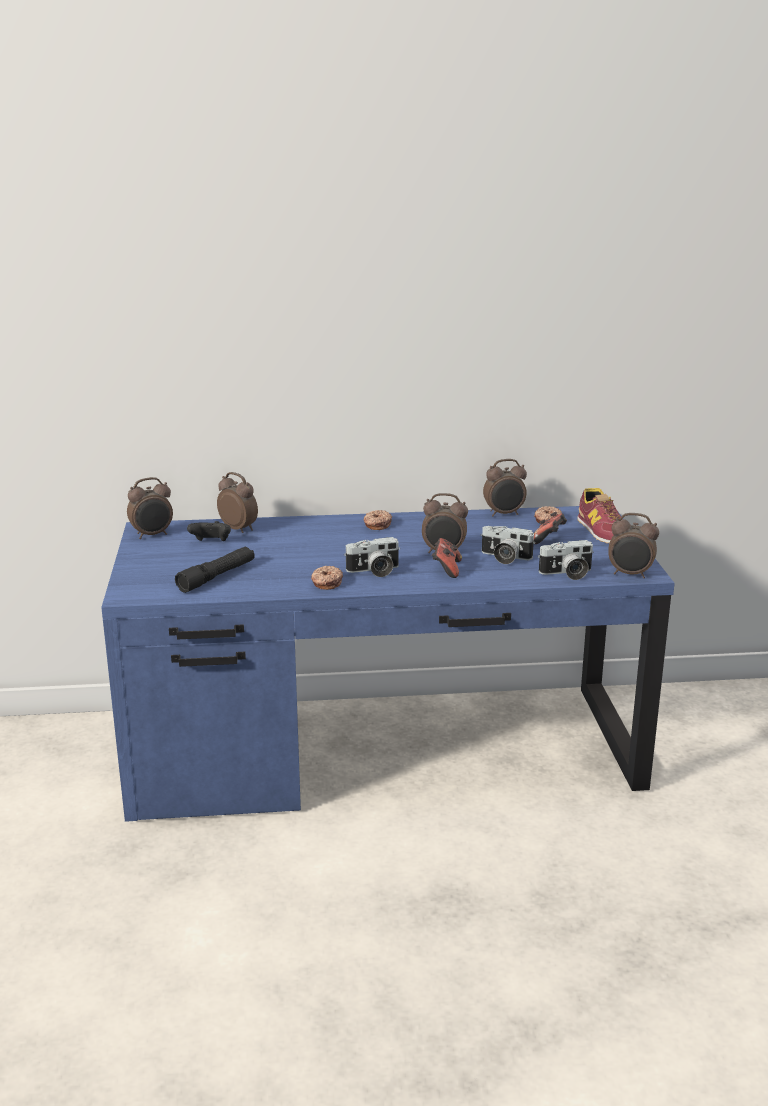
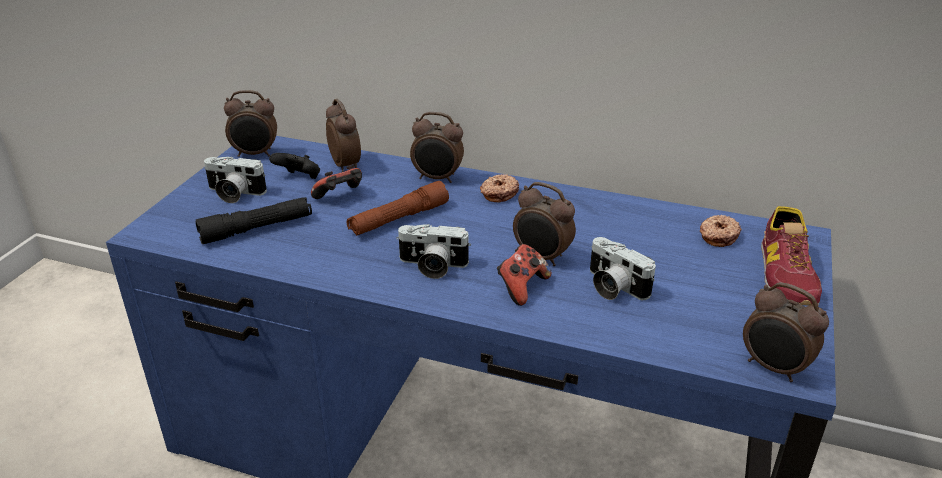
camera: 25 degrees right, 10 degrees up
donut [311,566,343,590] -> none
alarm clock [483,459,527,516] -> alarm clock moved to [410,112,464,183]
game controller [534,512,567,544] -> game controller moved to [311,164,362,199]
camera [538,540,594,580] -> camera moved to [204,157,267,203]
none -> brown flashlight [347,181,449,236]

